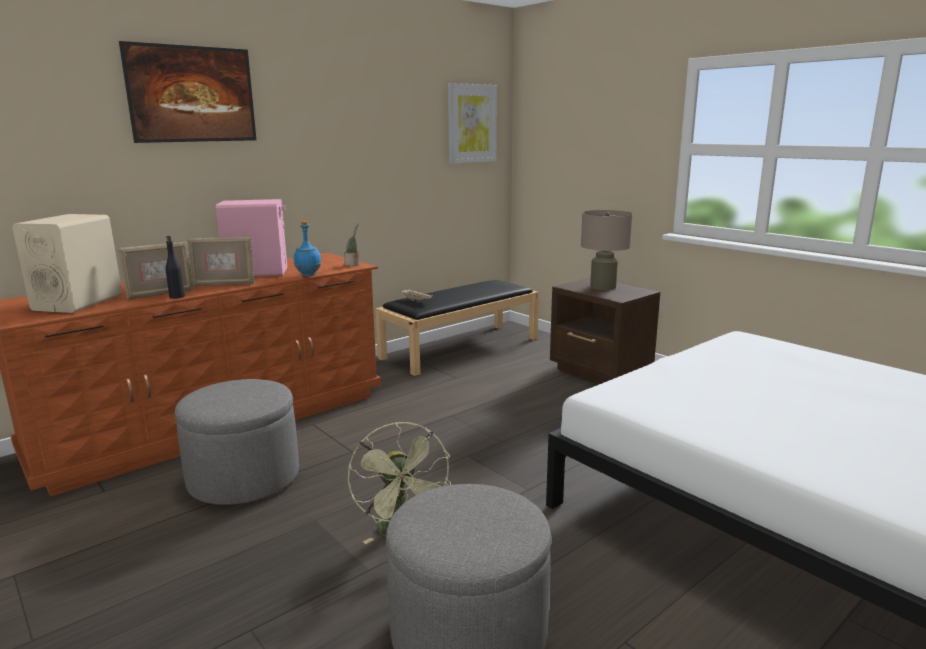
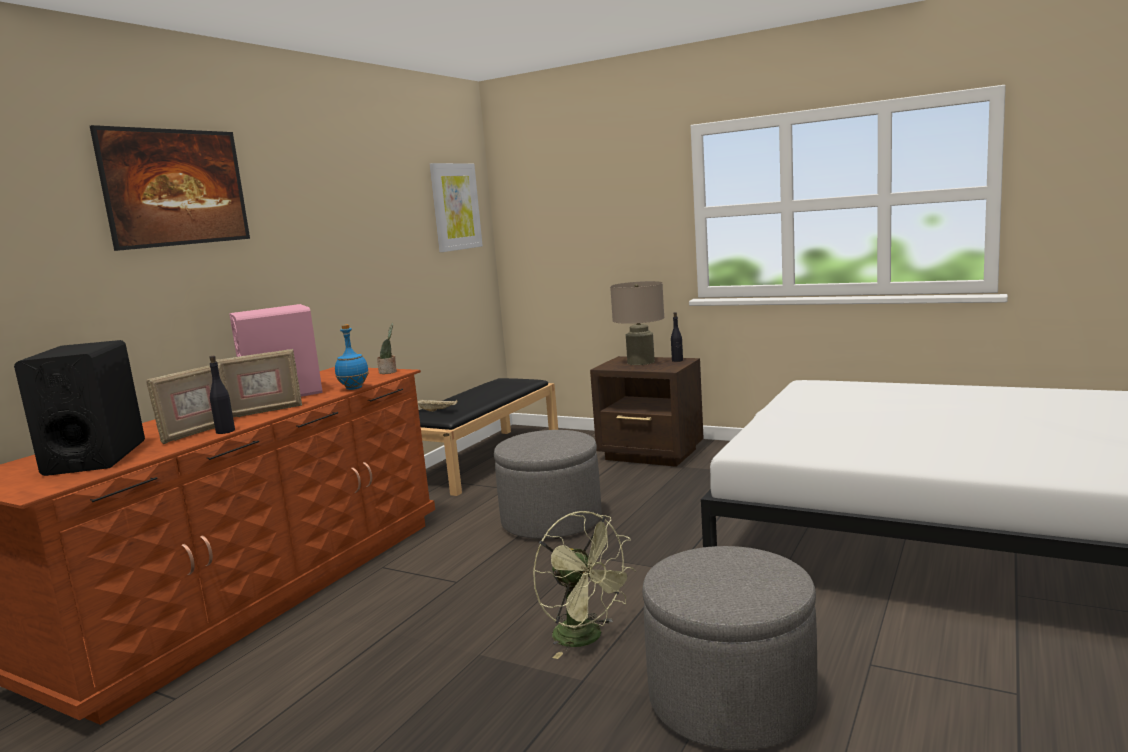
camera: 20 degrees left, 5 degrees down
beige speaker [12,214,122,313] -> black speaker [14,340,145,476]
grey ottoman [175,379,299,505] -> grey ottoman moved to [494,430,602,539]
none -> black bottle [671,312,683,362]

